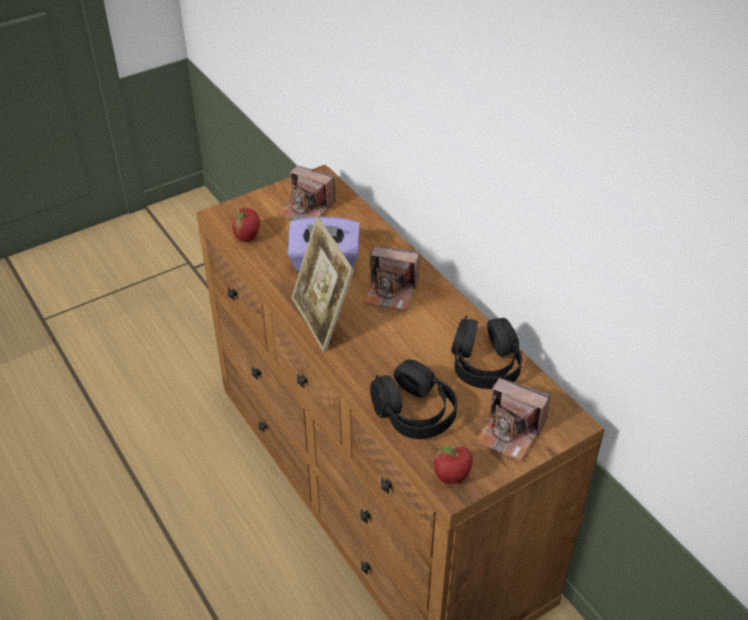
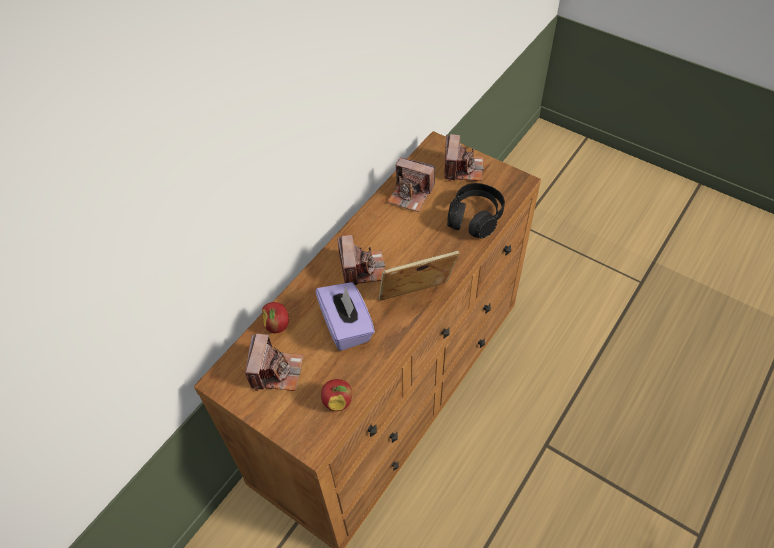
camera: 110 degrees left, 10 degrees up
picture frame [292,217,354,352] -> picture frame turned 150 degrees counterclockwise [379,251,459,301]
apple [434,446,473,484] -> apple moved to [262,302,289,333]
black headphones [451,316,522,389] -> camera [387,158,435,212]

